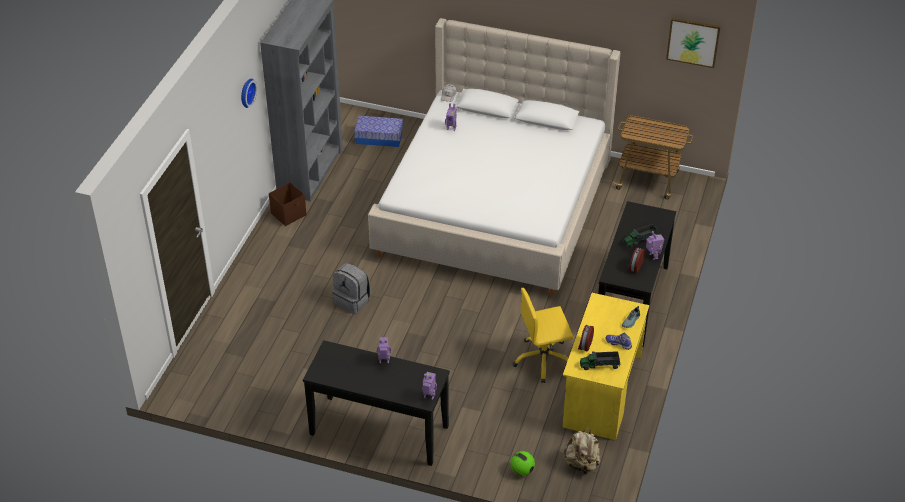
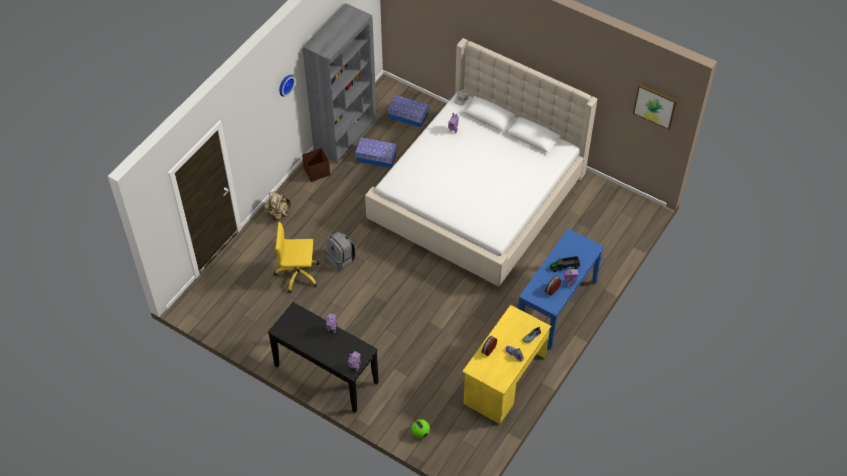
camera: 15 degrees right, 10 degrees up
yellow office chair [513,288,573,383] -> yellow office chair moved to [274,222,319,293]
beige backpack [564,428,601,474] -> beige backpack moved to [264,190,291,221]
toy truck [580,351,621,370] -> none
black console table [598,201,676,347] -> blue console table [518,229,604,349]
cart [613,115,693,200] -> none
none -> storage box [355,138,397,168]

